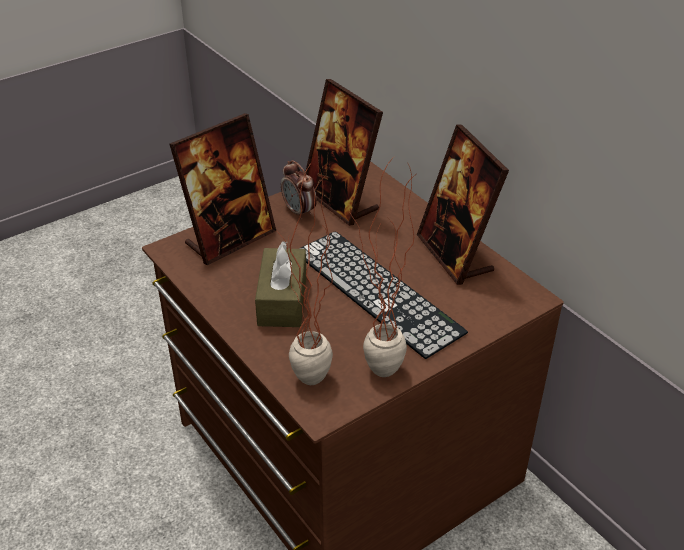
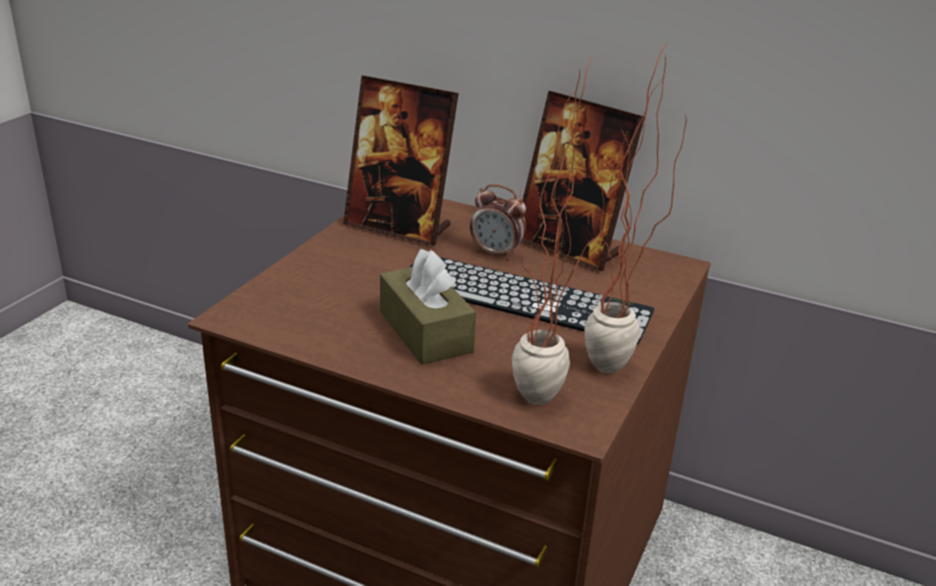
camera: 30 degrees left, 10 degrees down
picture frame [169,113,276,265] -> none
alarm clock [281,160,317,220] -> alarm clock moved to [470,184,526,260]

